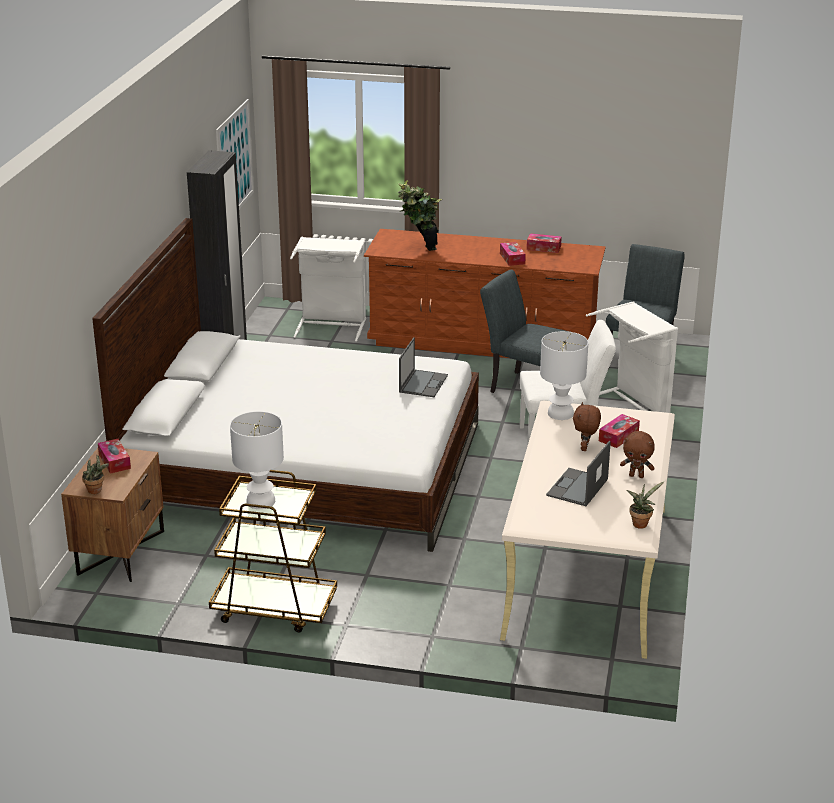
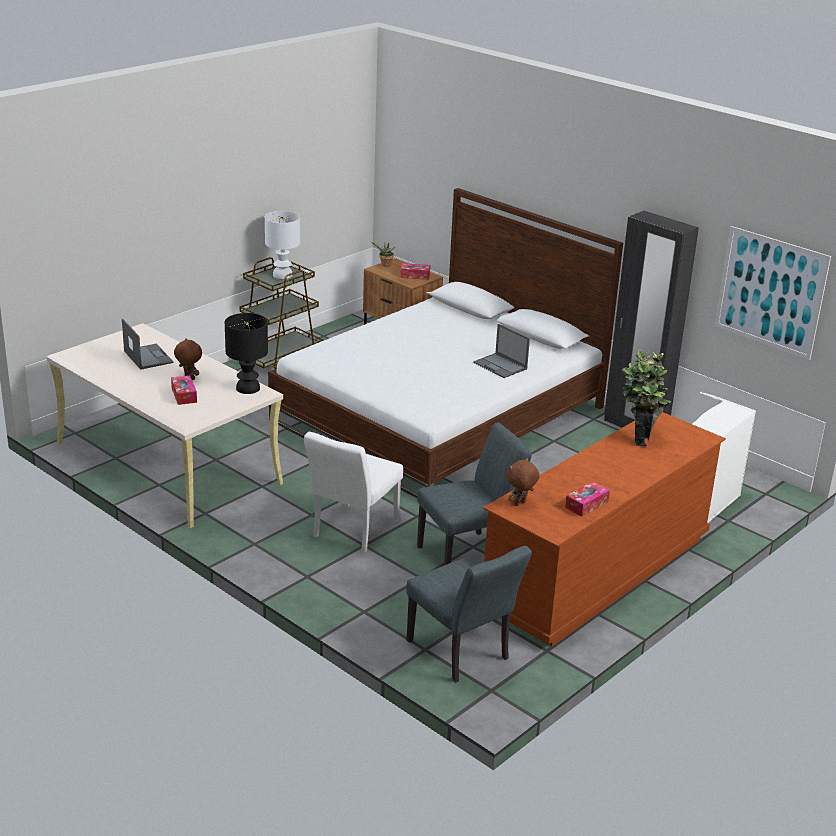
camera: 120 degrees right, 0 degrees up
laptop [399,337,448,397] -> laptop moved to [473,324,530,378]
tissue box [500,242,526,266] -> none
white table lamp [540,331,588,420] -> black table lamp [225,313,268,394]
white laundry basket [586,301,678,413] -> none
brown plush toy [620,431,655,478] -> brown plush toy moved to [506,458,540,506]
potted plant [626,481,665,529] -> none

